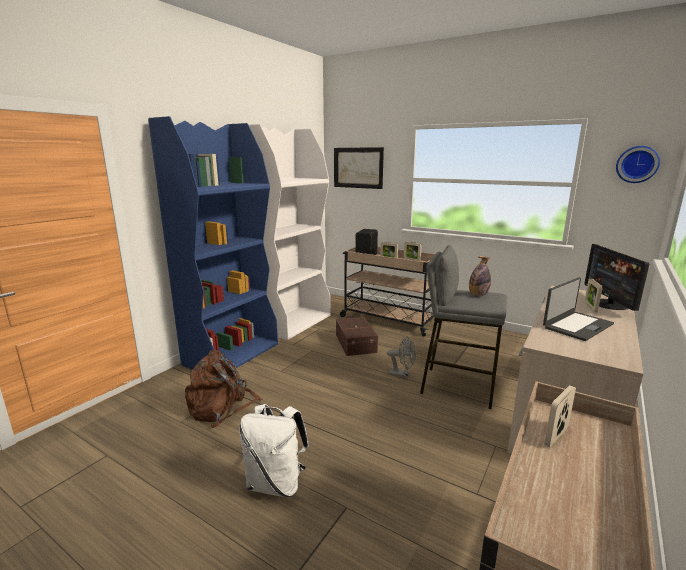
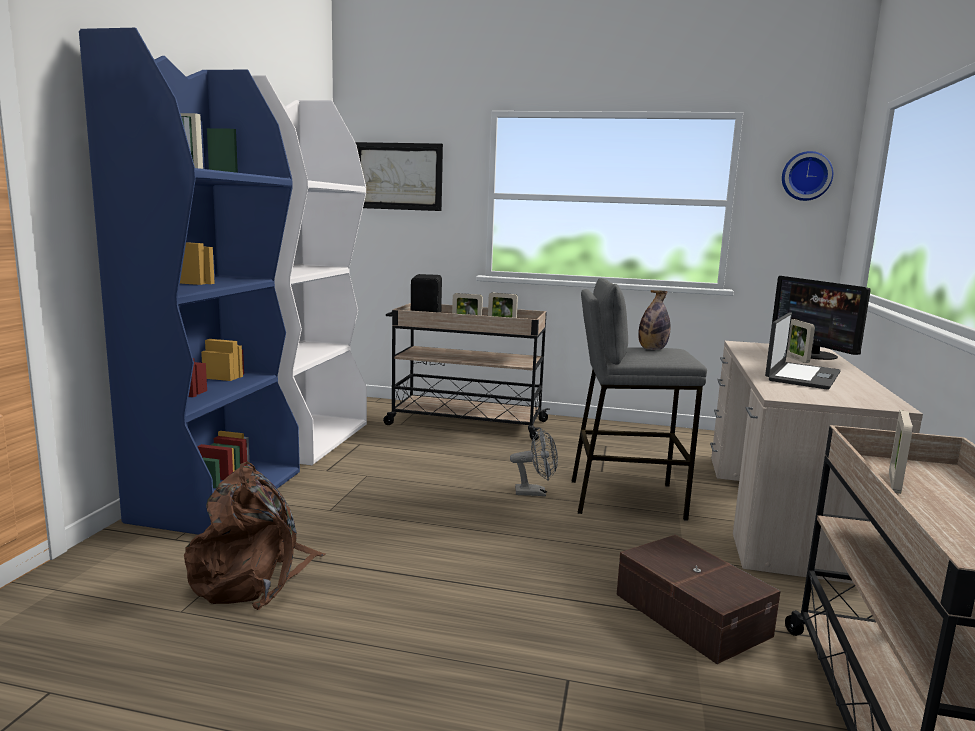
camera: 20 degrees left, 5 degrees down
white backpack [239,404,309,497] -> none
brown storage box [336,317,378,356] -> brown storage box moved to [616,535,781,664]

